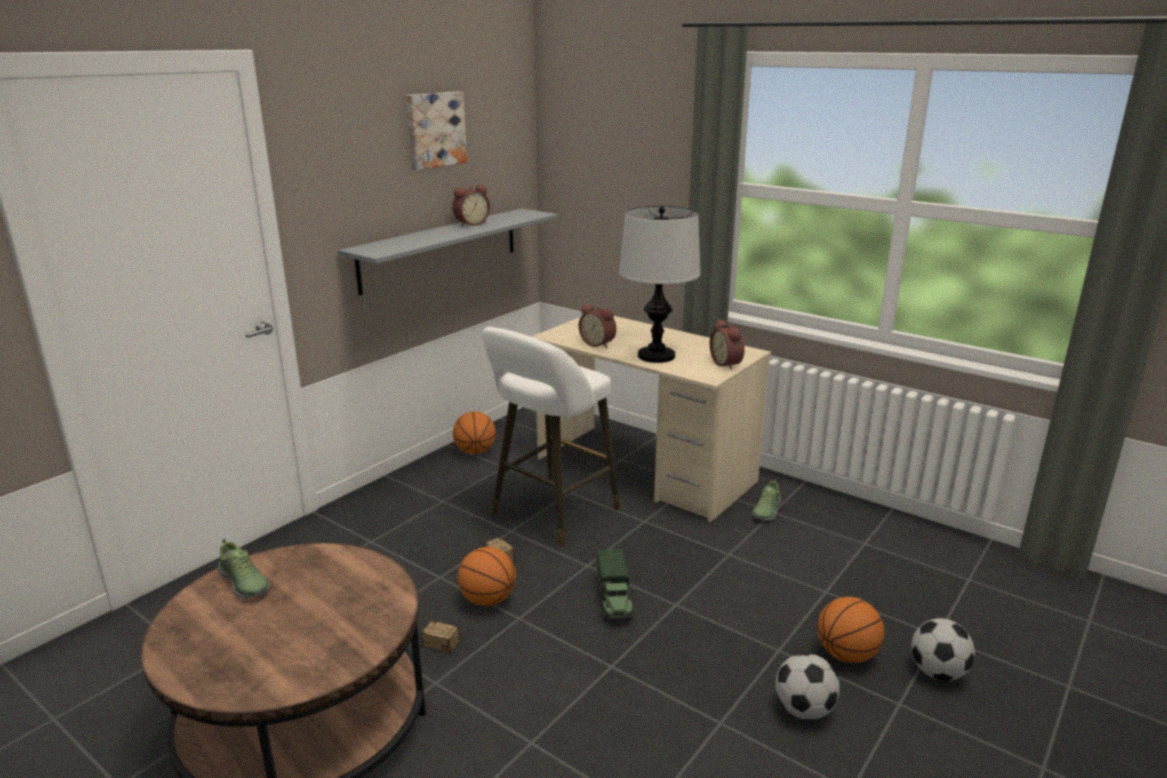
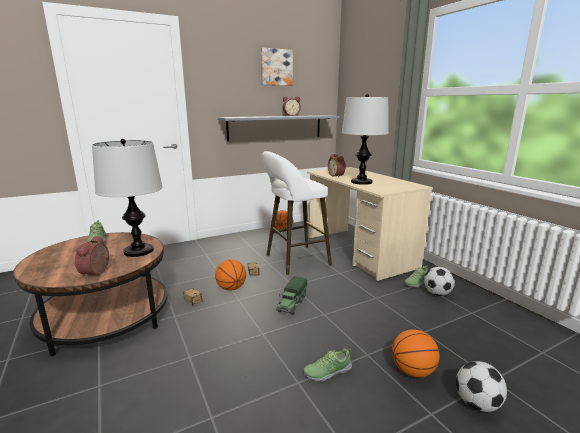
camera: 25 degrees right, 5 degrees down
alarm clock [710,319,745,370] -> alarm clock moved to [75,235,109,279]
football [775,653,840,720] -> football moved to [424,267,455,296]
none -> table lamp [92,139,163,257]
none -> shoe [303,348,352,382]

